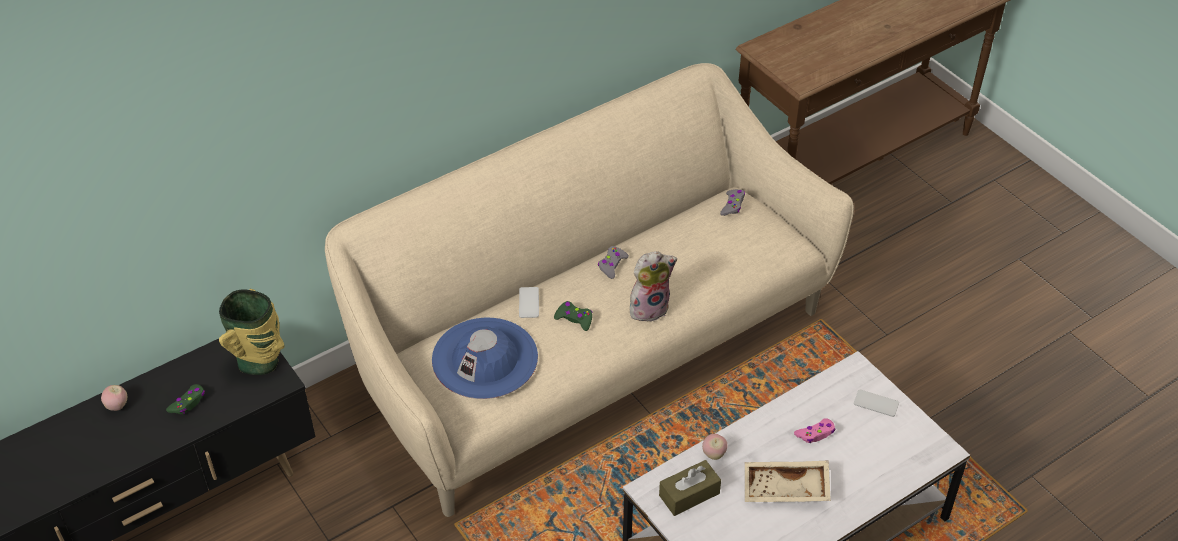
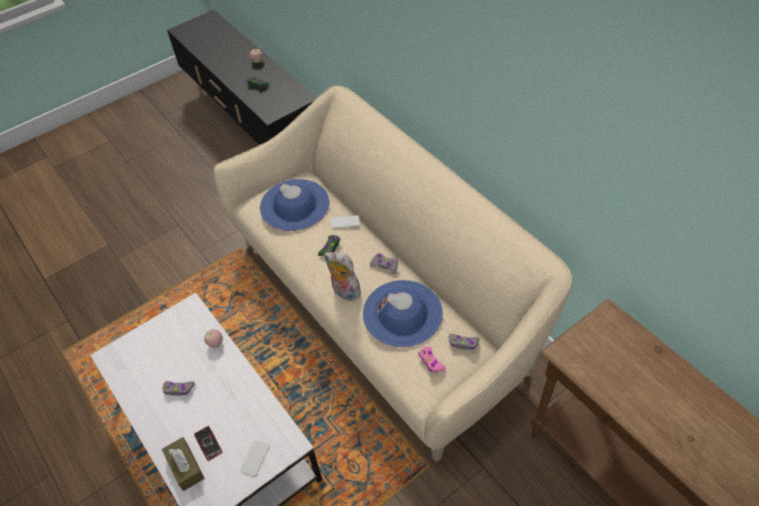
camera: 90 degrees right, 5 degrees up
vase [219,289,284,375] -> none
plush toy [630,251,677,323] -> plush toy turned 150 degrees clockwise [324,252,361,301]
brown tissue box [659,460,721,516] -> brown tissue box moved to [162,437,204,491]
beige tray [745,461,831,502] -> grey game controller [162,381,195,396]
pink game controller [794,418,835,443] -> pink game controller moved to [418,346,446,372]
none -> phone [194,426,222,461]
none -> blue hat [363,280,443,347]

